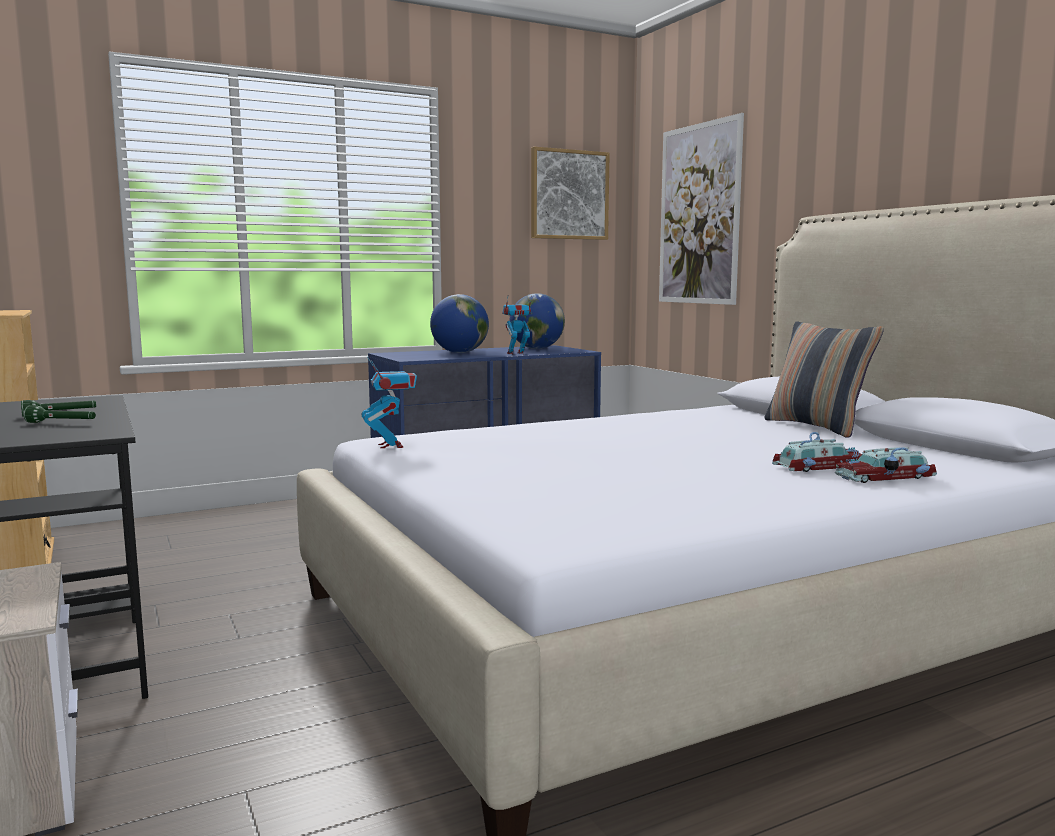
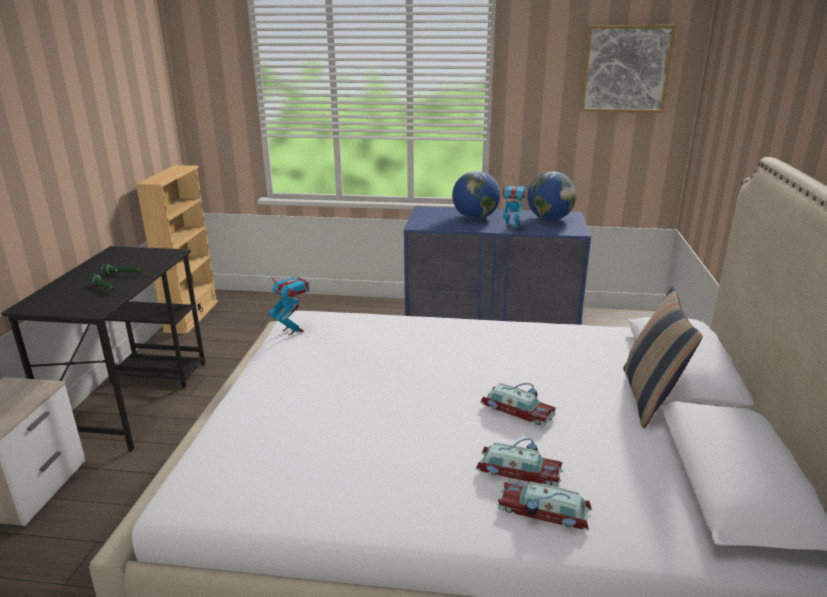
camera: 35 degrees right, 15 degrees up
toy robot [362,357,417,448] -> toy robot turned 60 degrees counterclockwise [269,274,310,335]
picture [659,113,744,305] -> none
none -> toy car [480,383,556,426]

